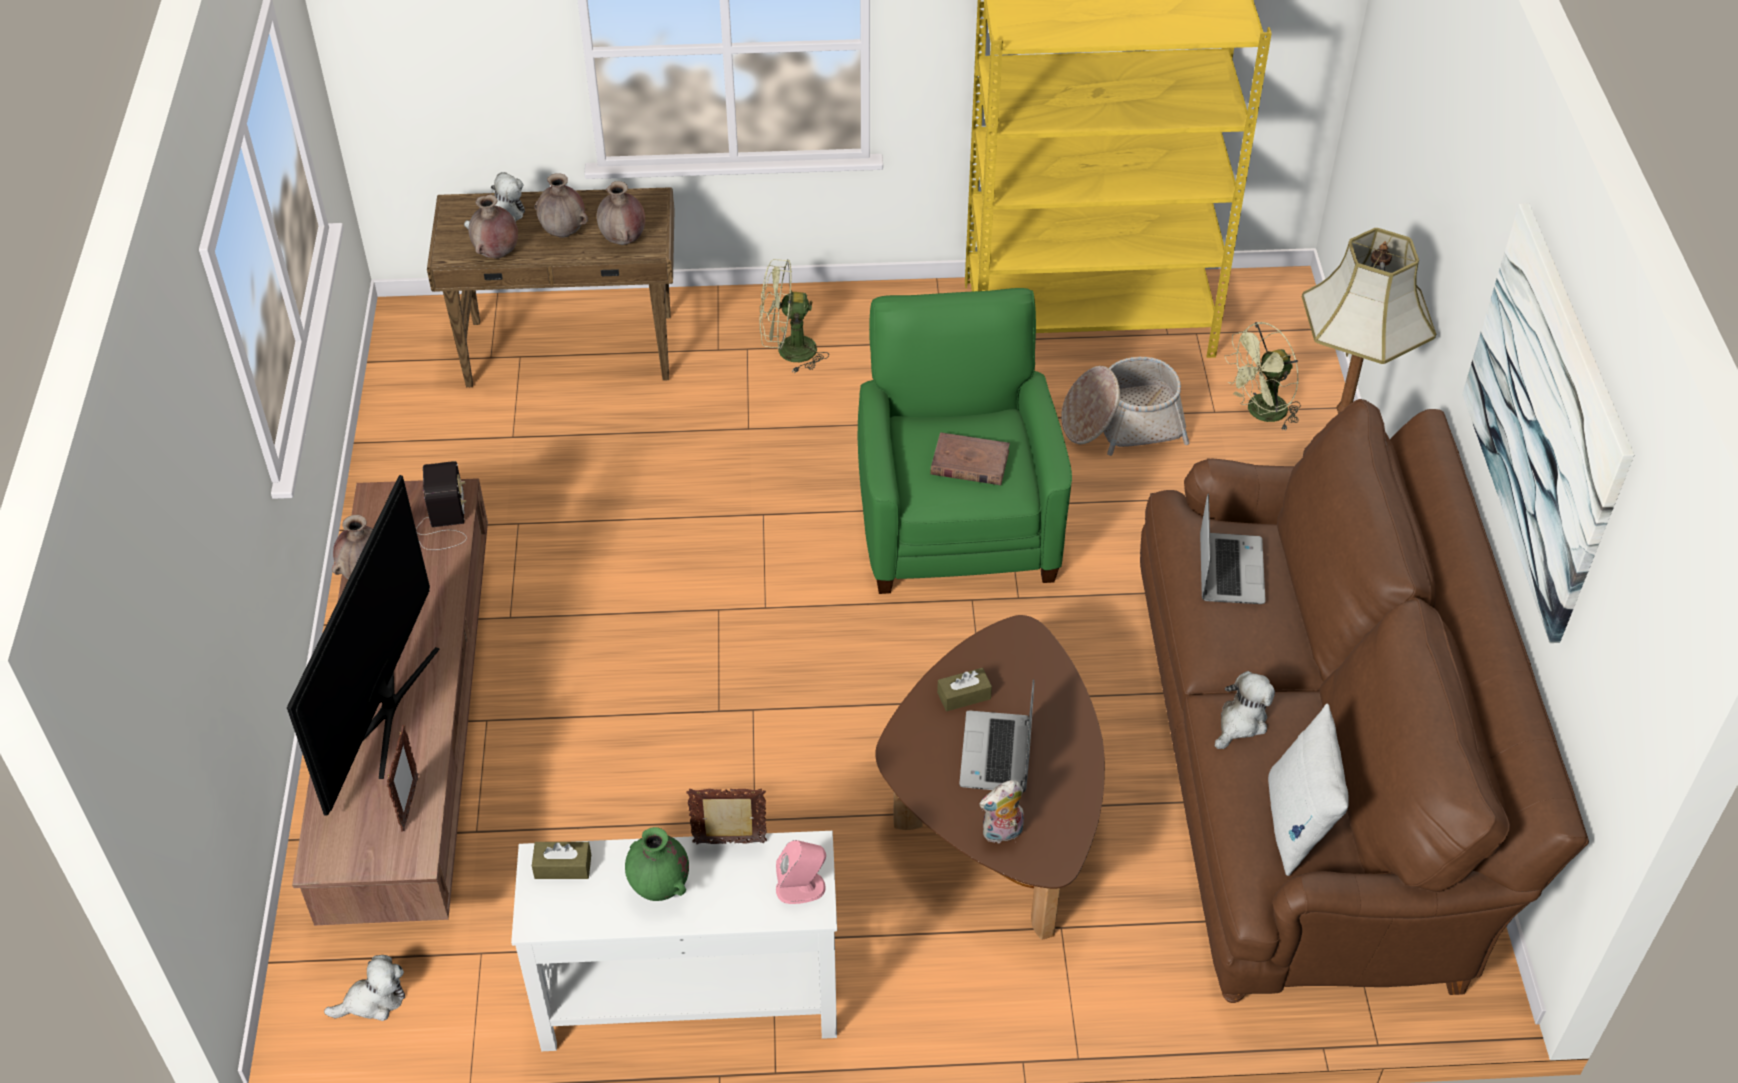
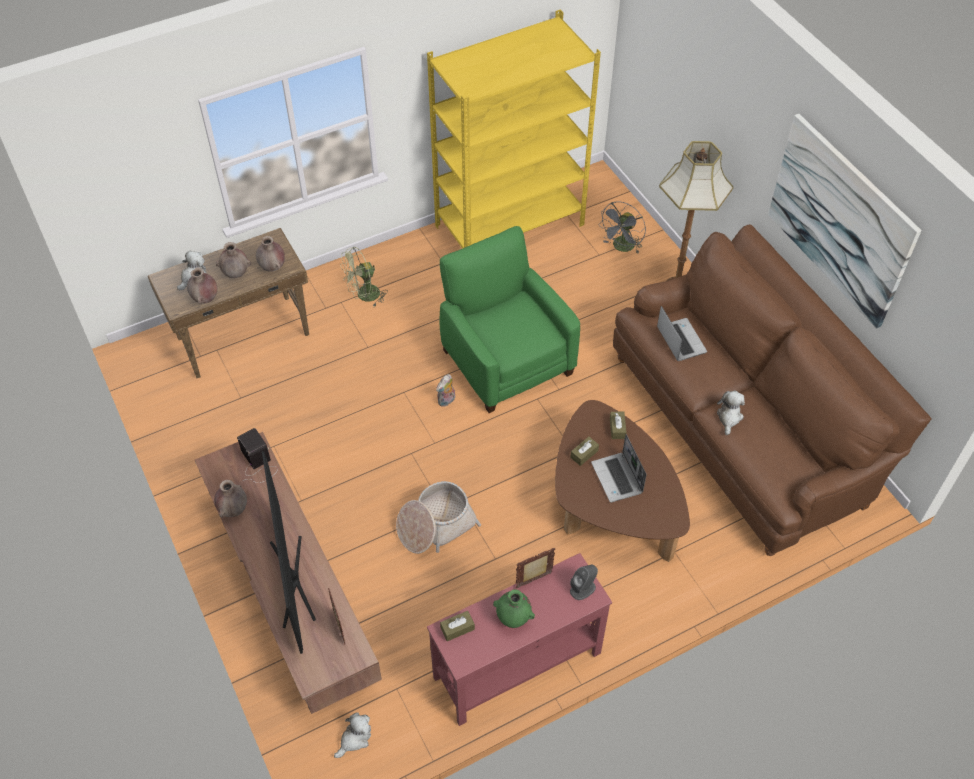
camera: 25 degrees left, 5 degrees up
white console table [511,831,837,1051] -> red console table [427,553,612,726]
pink speaker [776,840,826,904] -> grey speaker [570,565,598,600]
brown book [930,432,1010,485] -> none
plush toy [979,780,1024,844] -> plush toy moved to [436,374,455,407]
basket [1061,357,1189,456] -> basket moved to [396,481,481,554]
green fan [1225,322,1301,432] -> grey fan [598,201,646,254]
grey pillow [1268,704,1349,876] -> none
none -> brown tissue box [610,412,627,439]

